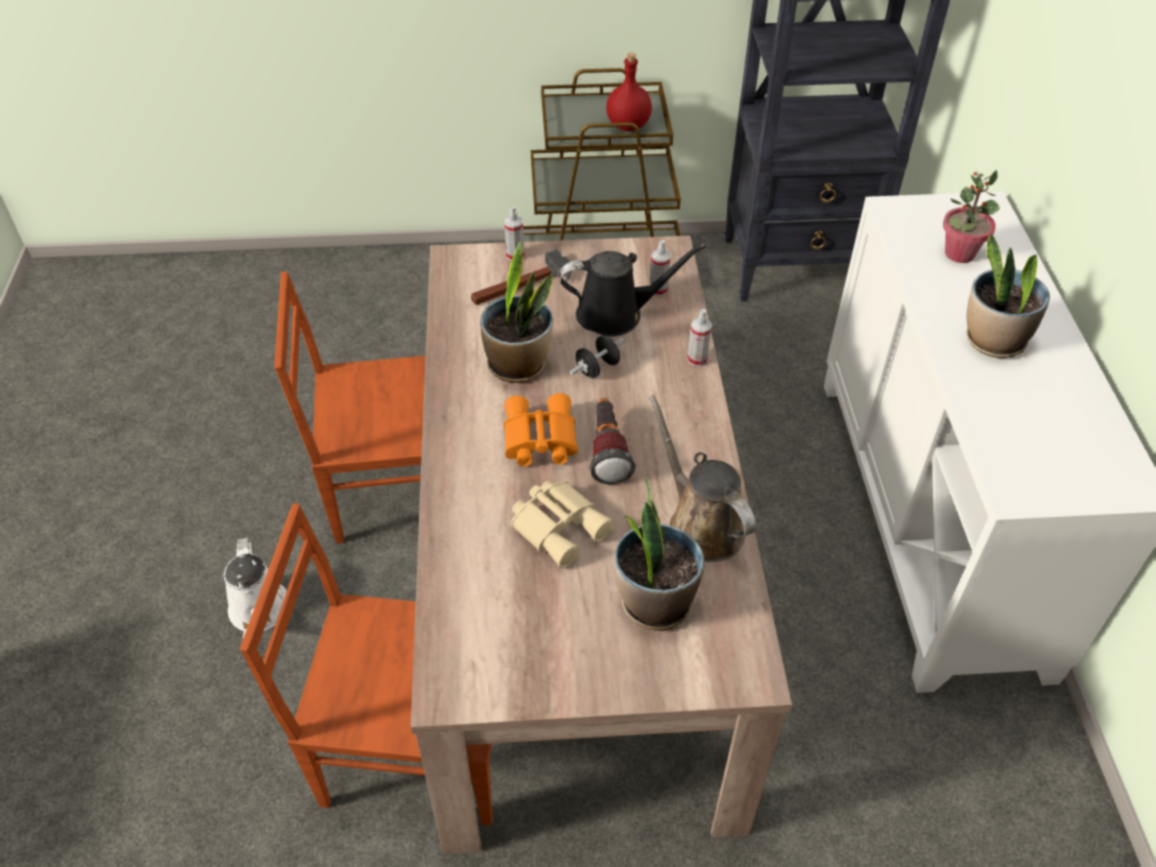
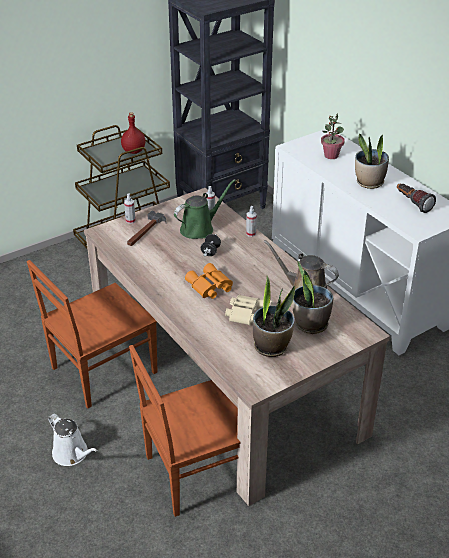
camera: 30 degrees left, 10 degrees down
potted plant [480,241,553,383] -> potted plant moved to [253,276,295,357]
black watering can [560,244,706,337] -> green watering can [174,179,236,239]
flashlight [589,398,636,484] -> flashlight moved to [397,183,436,213]

